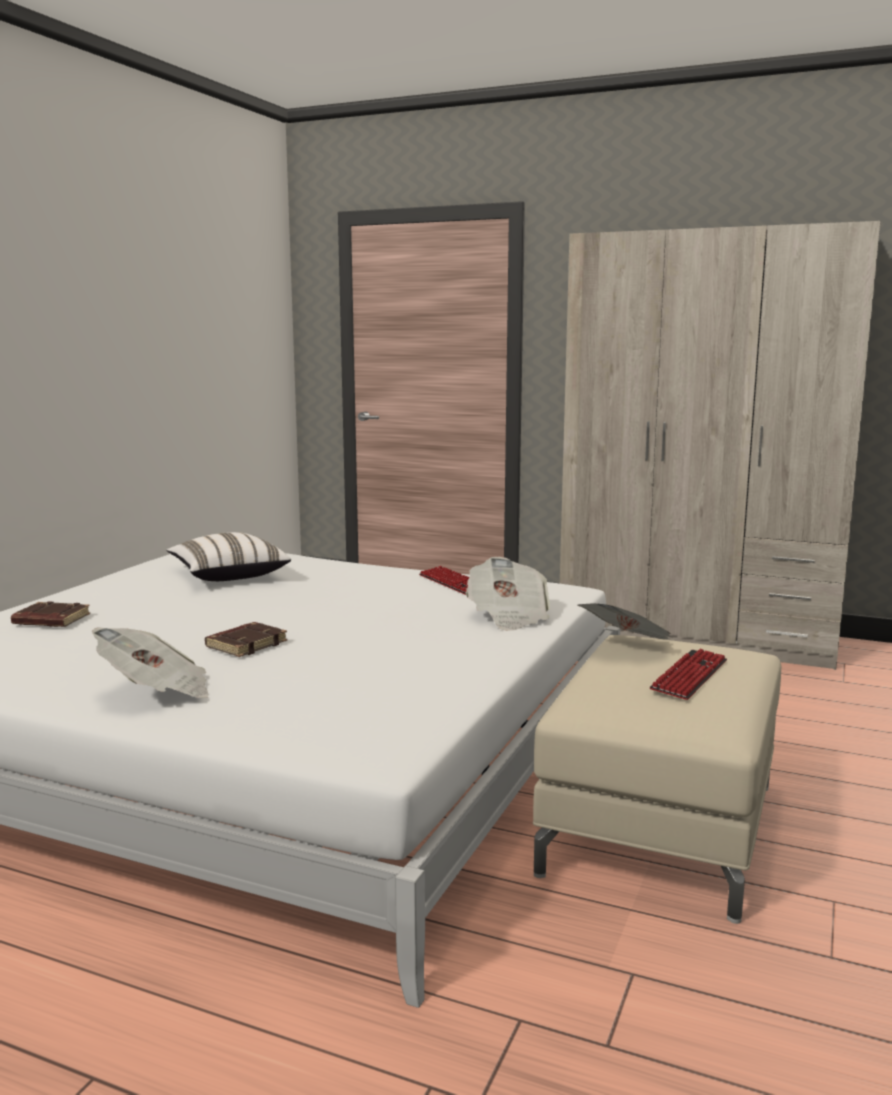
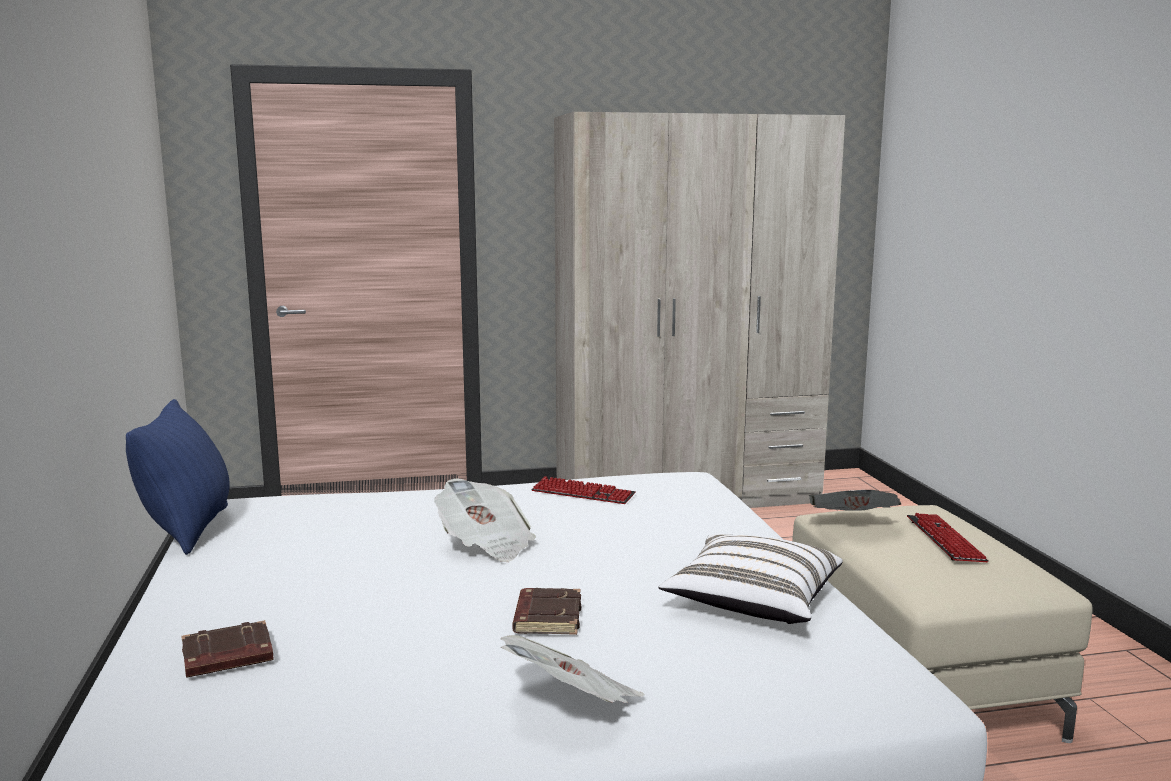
camera: 35 degrees left, 0 degrees up
white pillow [167,532,291,581] -> white pillow moved to [659,535,843,624]
newspaper [466,557,550,631] -> newspaper moved to [434,478,536,562]
none -> blue pillow [126,399,230,555]

